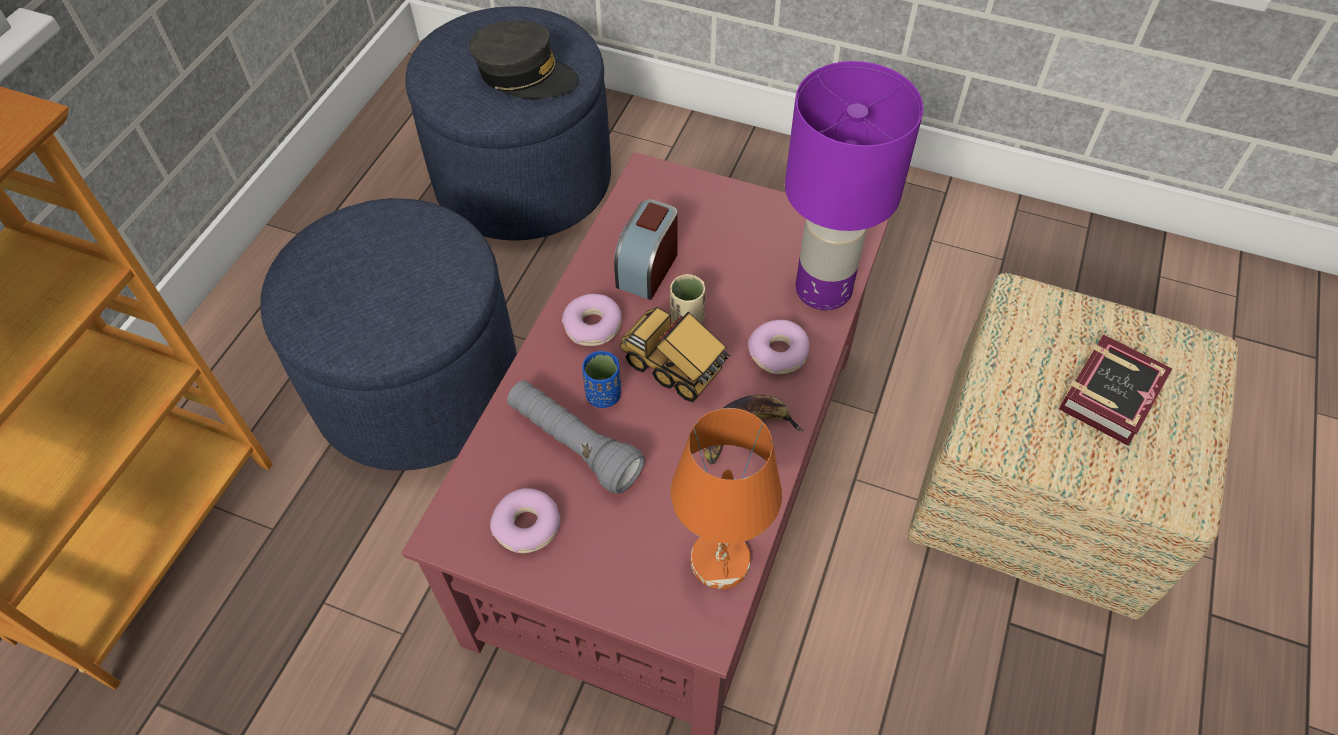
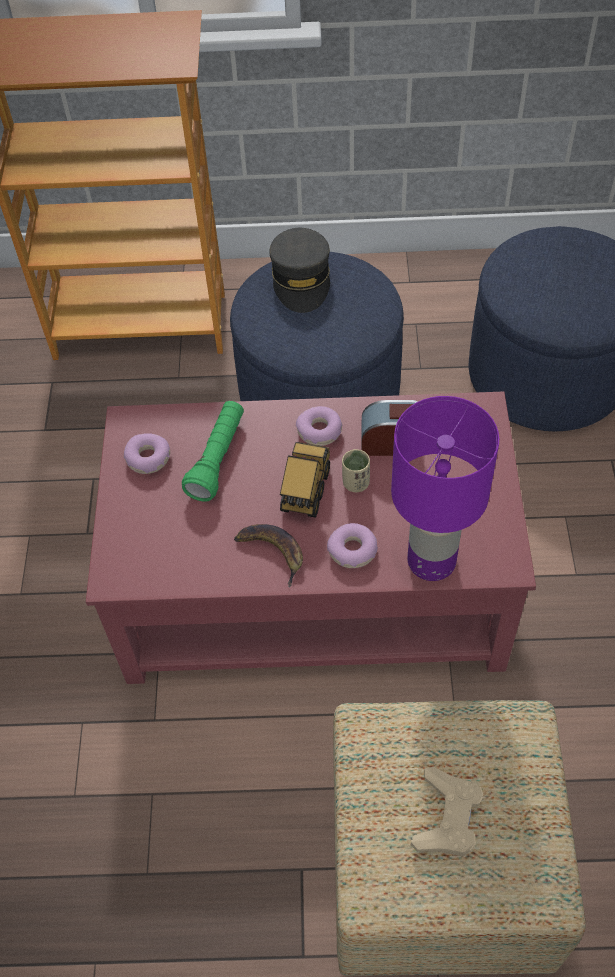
camera: 70 degrees right, 0 degrees up
grey cap [469,20,578,99] -> grey cap moved to [269,228,330,313]
grey flashlight [507,380,645,494] -> green flashlight [182,401,244,502]
blue cup [582,351,621,408] -> none
orange table lamp [671,408,782,589] -> none
book [1059,334,1173,445] -> beige game controller [411,767,483,856]

